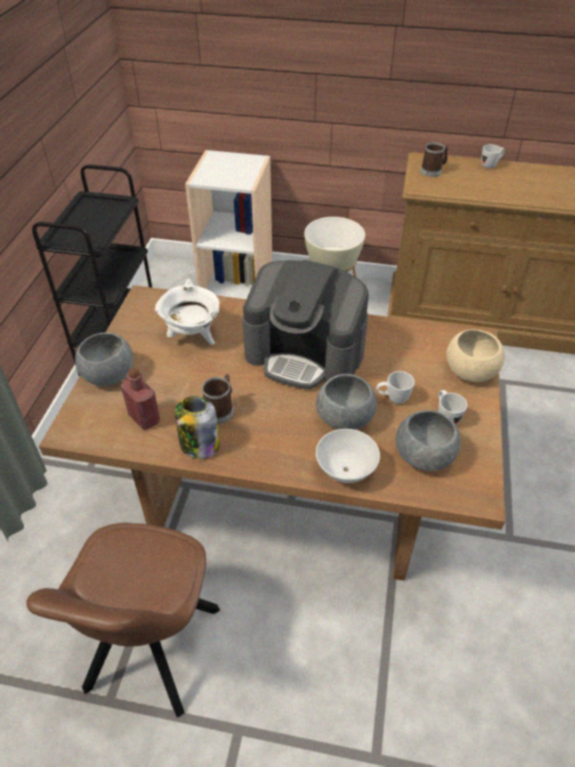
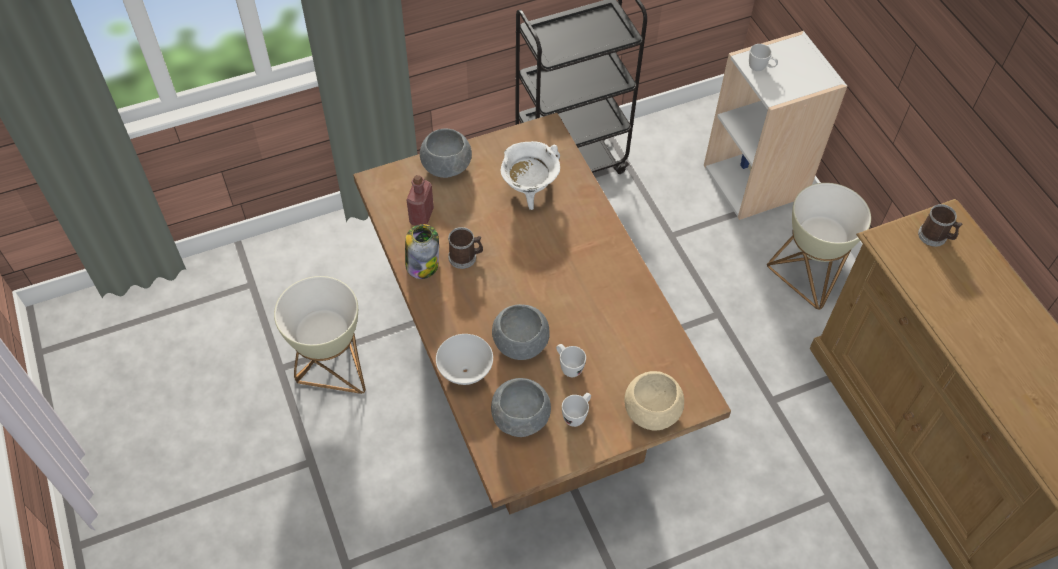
camera: 55 degrees right, 10 degrees up
brown chair [26,523,220,718] -> planter [274,276,366,394]
coffee machine [242,260,369,389] -> none
white mug [481,144,505,169] -> white mug moved to [749,44,778,71]

